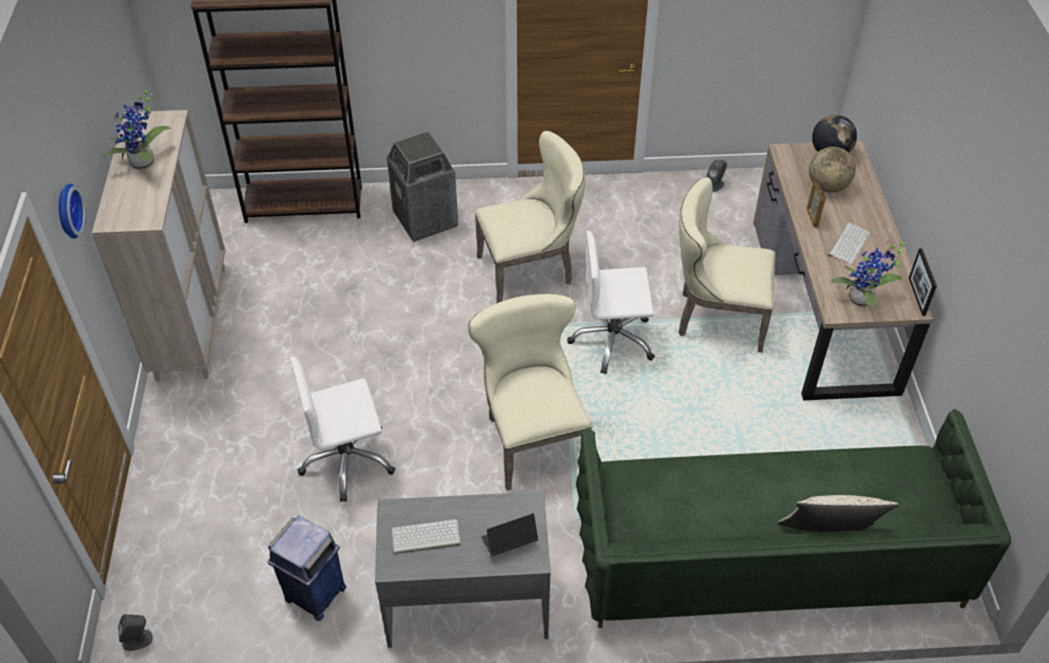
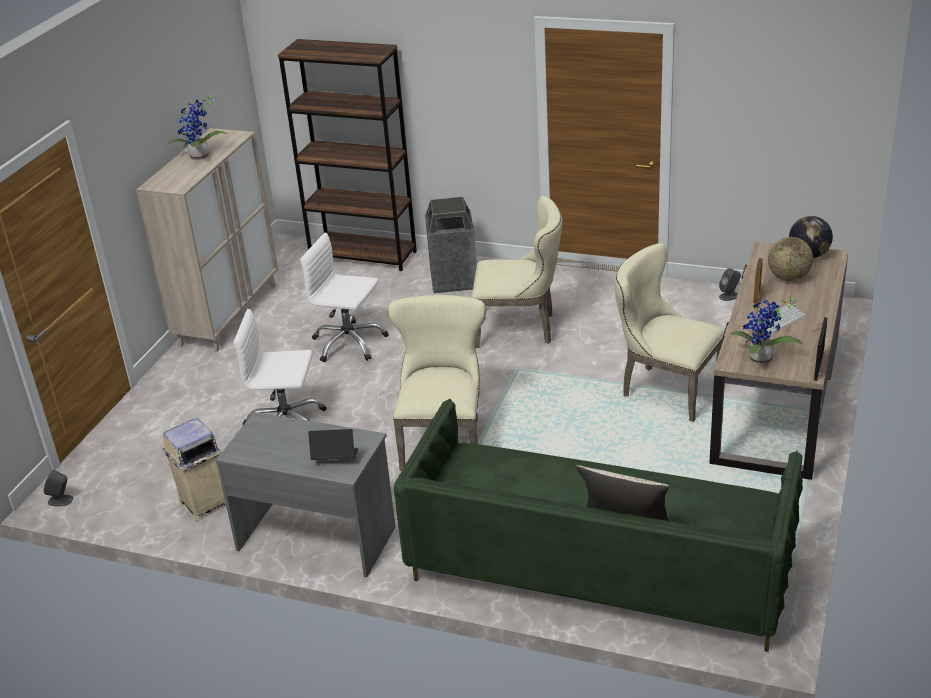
camera: 25 degrees right, 15 degrees down
wall clock [59,183,86,239] -> none
blue trash can [268,516,347,621] -> beige trash can [163,418,226,521]
keyboard [391,519,461,554] -> none
white office chair [567,231,655,374] -> white office chair moved to [300,233,388,362]

